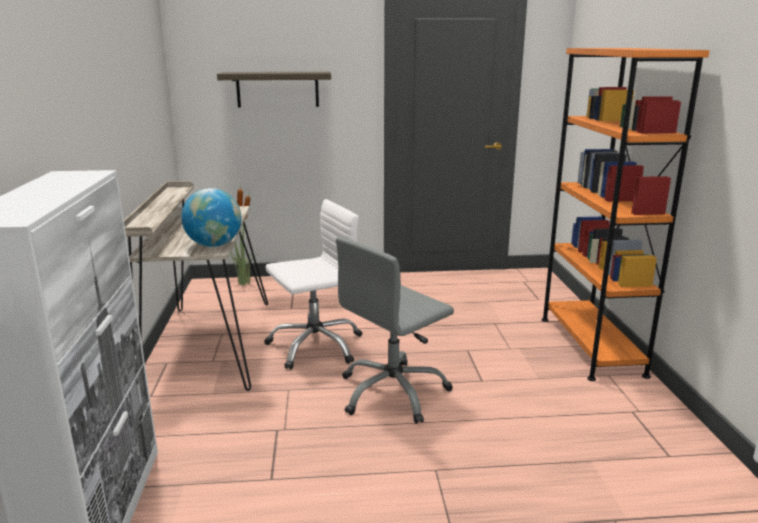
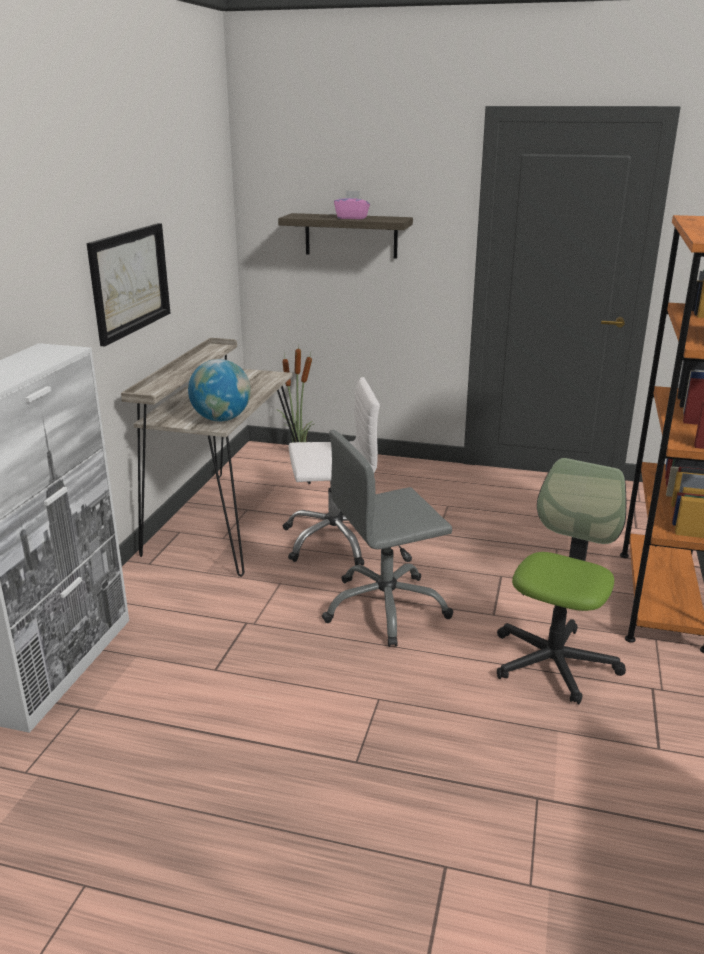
camera: 20 degrees right, 5 degrees up
none -> picture [87,223,170,346]
none -> pink tissue box [334,191,370,219]
none -> office chair [497,458,626,704]

